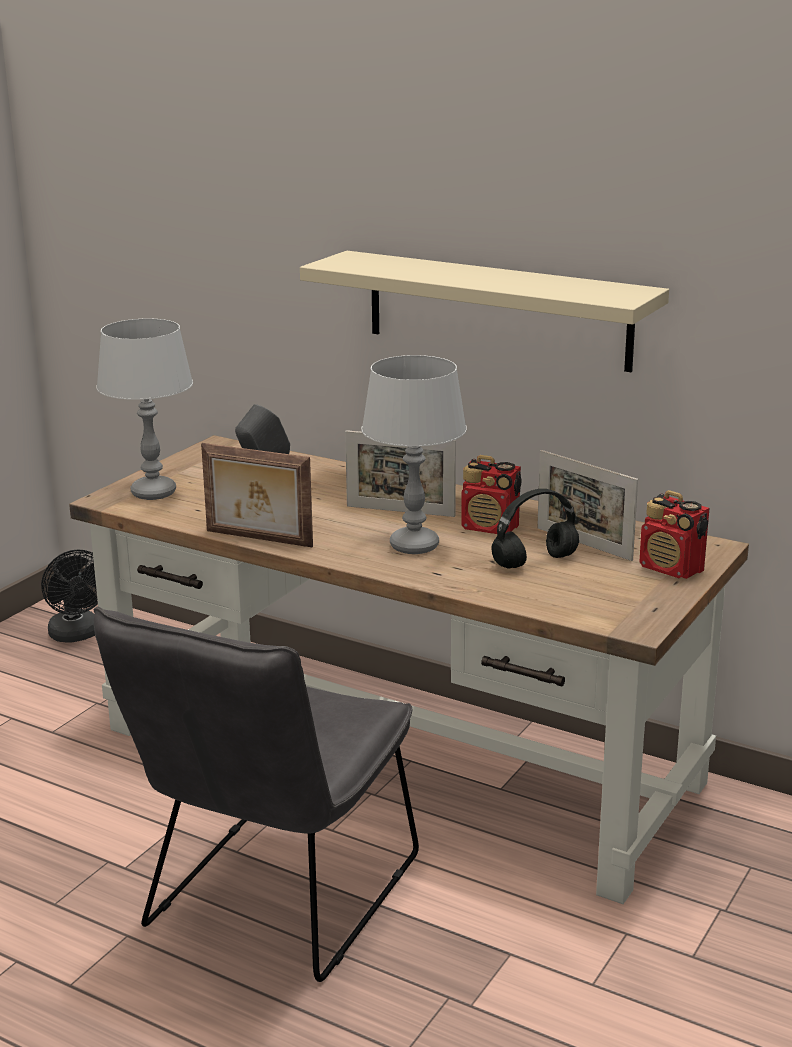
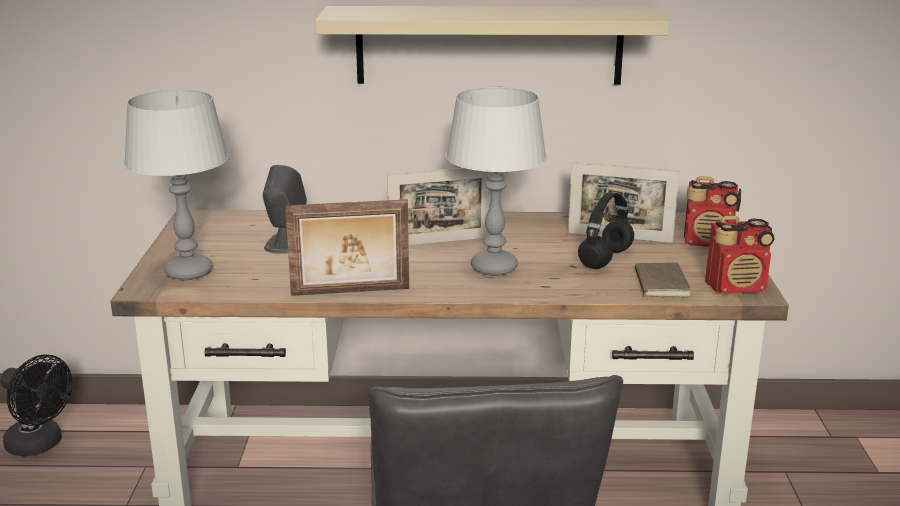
camera: 30 degrees left, 0 degrees up
radio [461,455,521,534] -> radio moved to [705,216,775,294]
none -> brown book [629,263,691,298]

